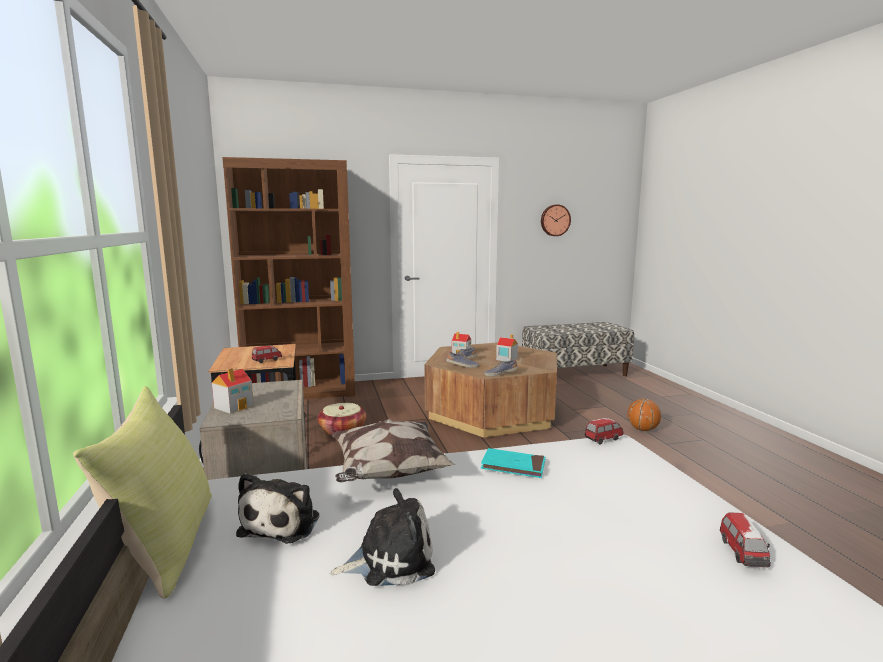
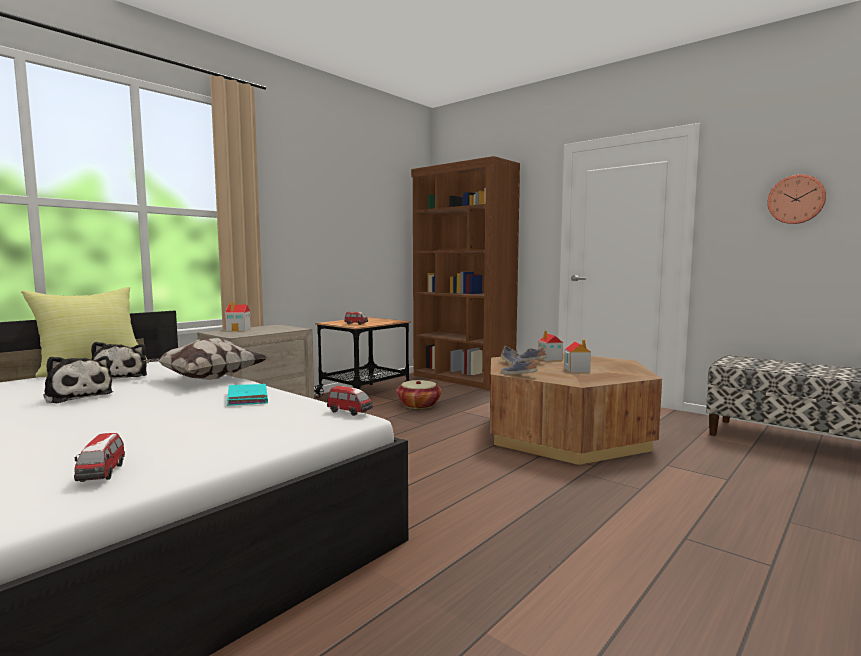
camera: 55 degrees right, 5 degrees down
plush toy [236,473,319,544] -> plush toy turned 90 degrees counterclockwise [91,342,147,379]
basketball [628,399,661,431] -> none
toy car [720,513,771,567] -> toy car turned 75 degrees counterclockwise [74,433,125,482]

